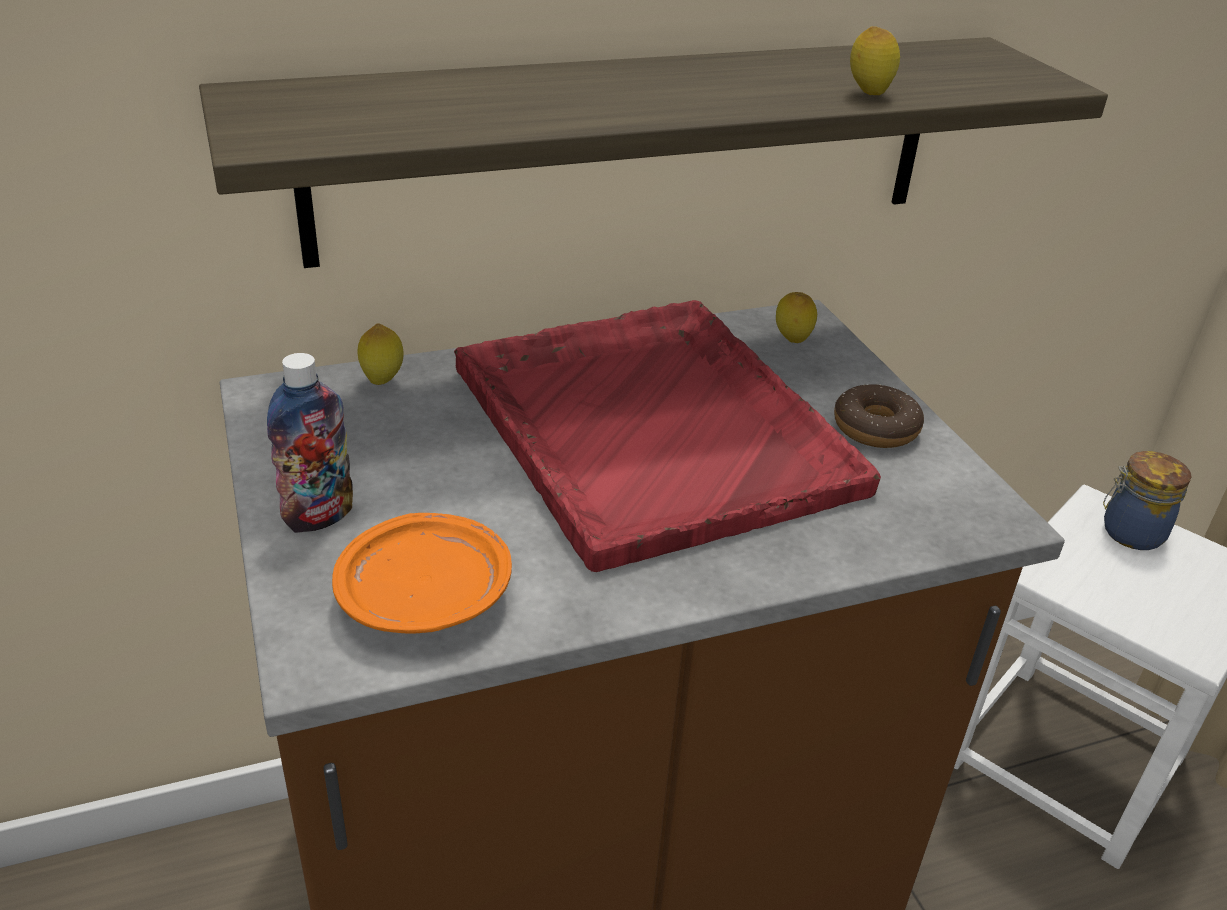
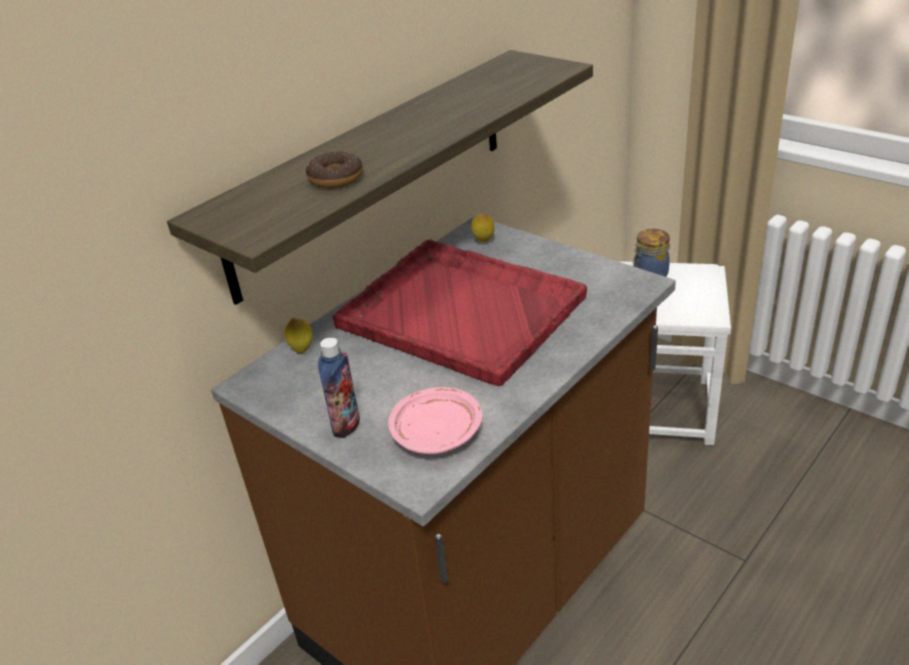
camera: 25 degrees left, 0 degrees up
orange plate [332,513,512,633] -> pink plate [388,387,482,454]
donut [834,384,924,448] -> donut moved to [306,151,363,188]
lemon [850,26,900,95] -> none

